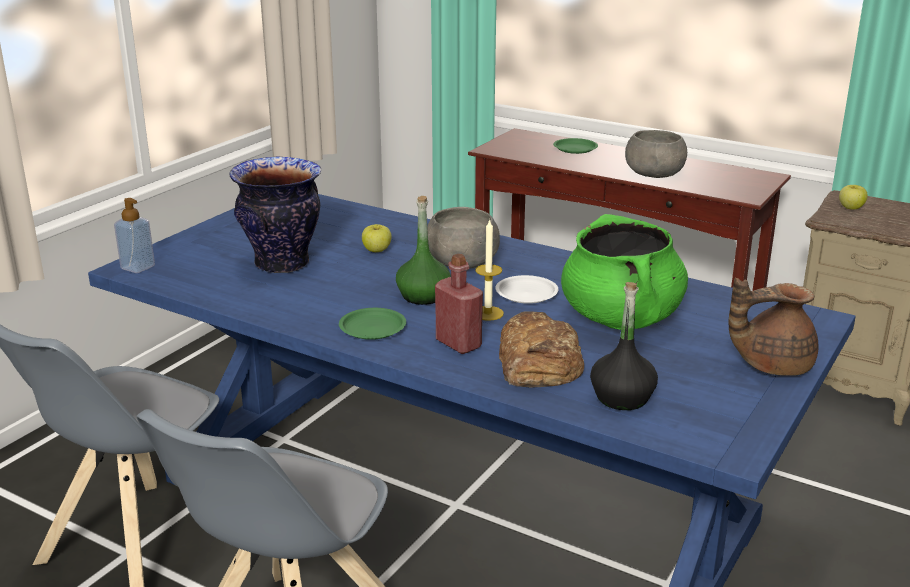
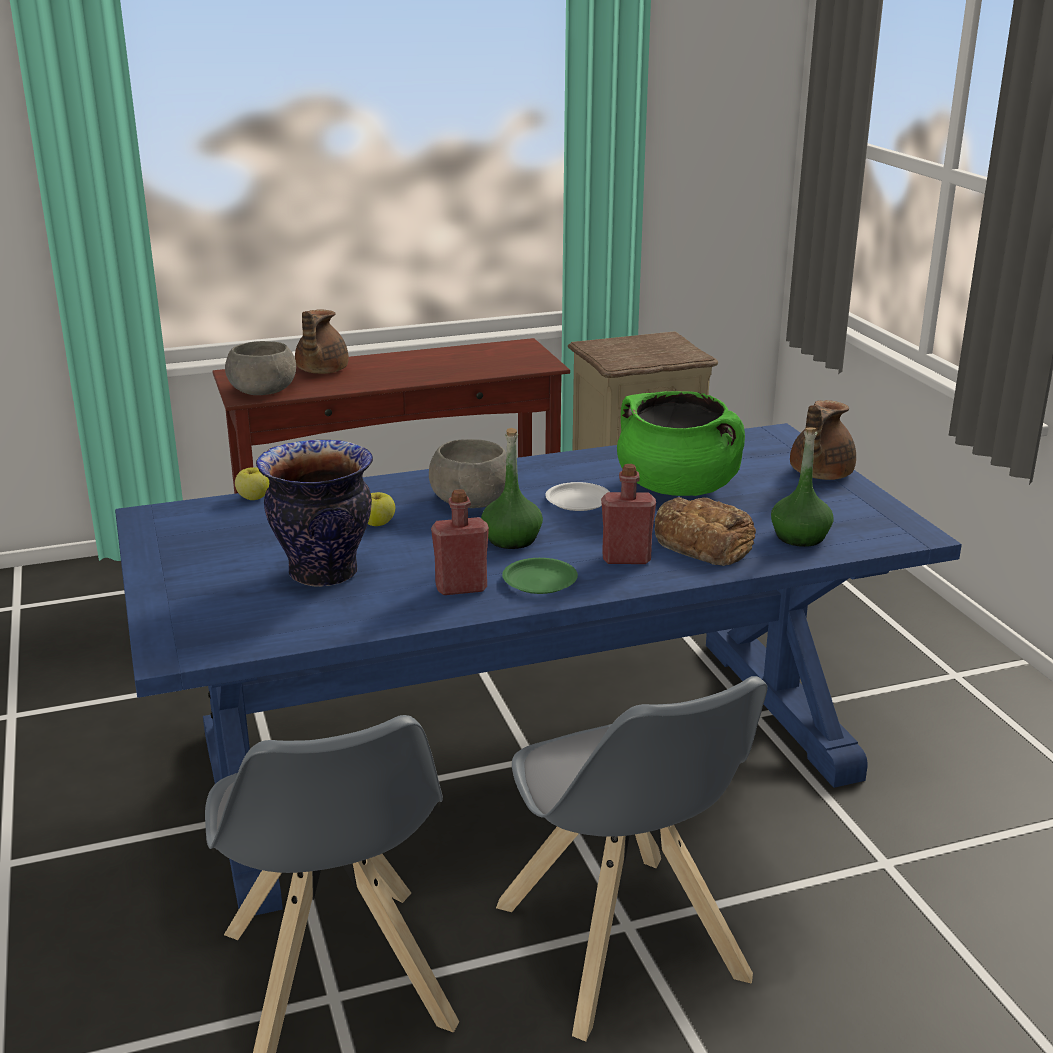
camera: 50 degrees left, 0 degrees up
soap dispenser [114,198,155,273] -> none
candle [475,219,504,321] -> none
green plate [553,138,598,154] -> brown teapot [295,310,349,374]
black bottle [590,282,658,410] -> green bottle [771,427,834,547]
grey bowl [625,130,687,178] -> grey bowl moved to [225,341,296,395]
apple [839,185,868,210] -> apple moved to [235,467,269,500]
none -> red bottle [431,489,489,595]

